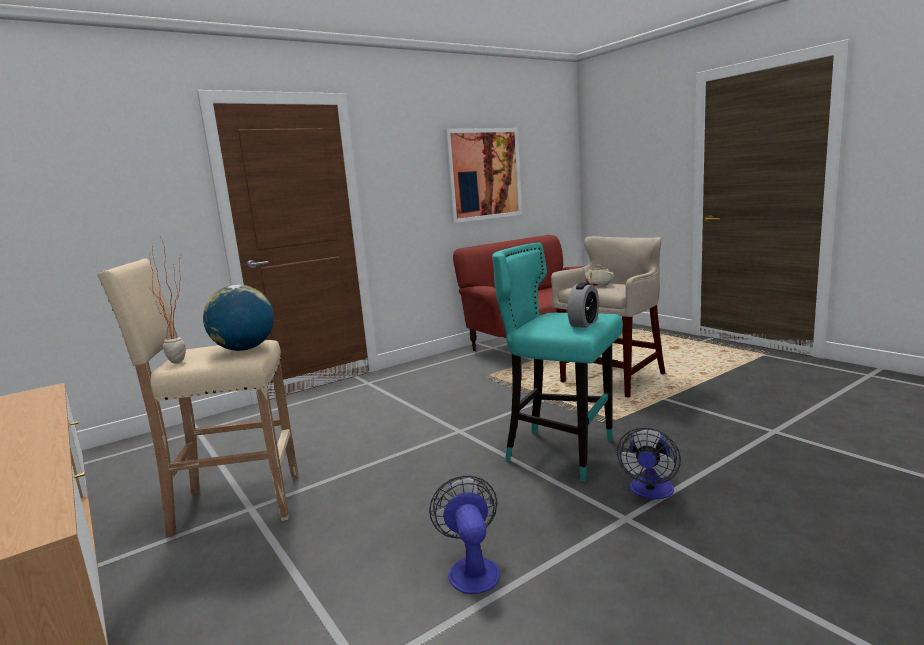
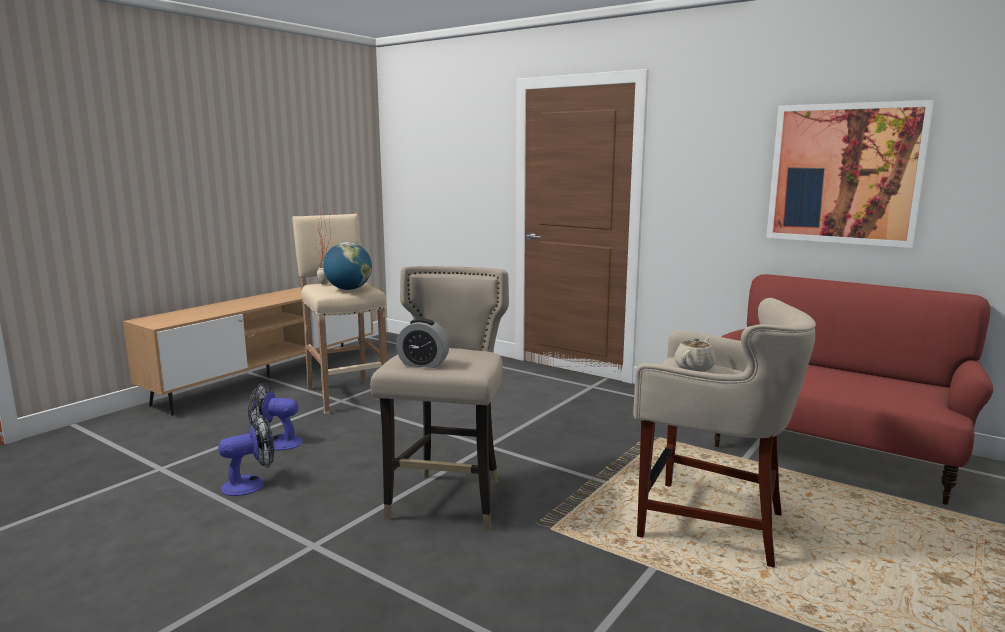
camera: 70 degrees right, 0 degrees up
turquoise stool [492,243,623,482] -> beige stool [370,266,509,530]
fan [617,428,681,499] -> fan moved to [248,383,303,450]

